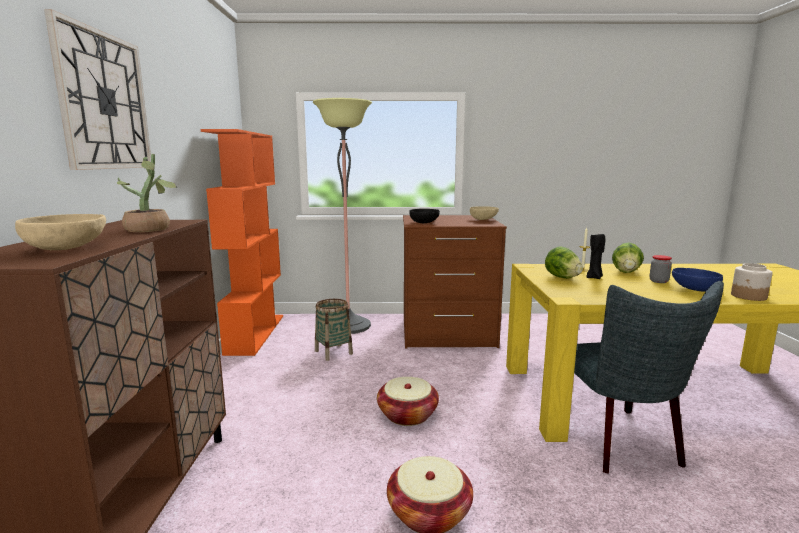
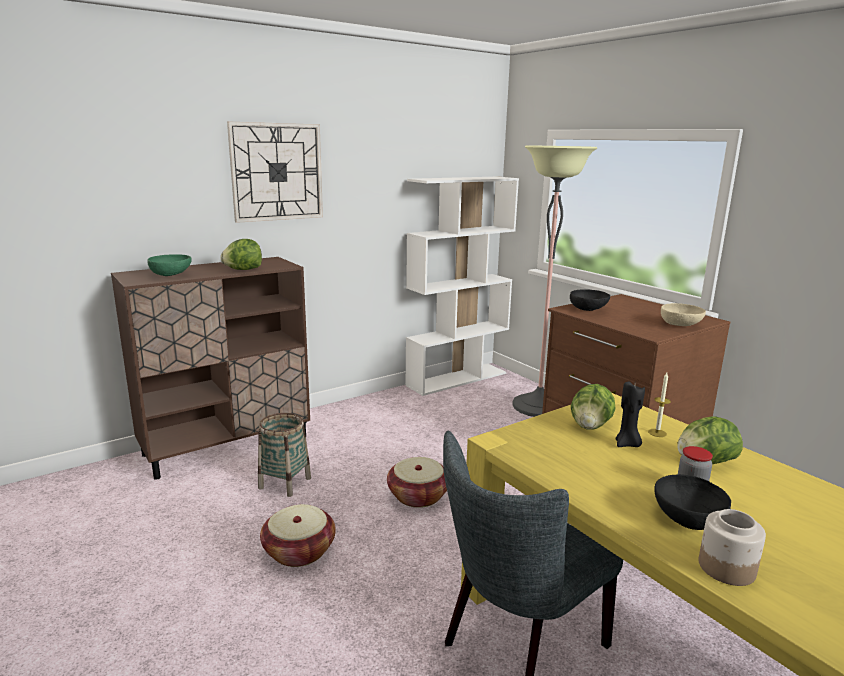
camera: 55 degrees right, 5 degrees up
beige bowl [15,214,106,250] -> green bowl [147,254,192,276]
potted plant [117,154,177,232] -> lettuce [220,239,262,270]
orange bookcase [201,129,283,356] -> white bookcase [405,176,519,396]
basket [315,299,353,361] -> basket moved to [258,413,311,497]
blue bowl [672,268,723,291] -> black bowl [654,474,731,530]

